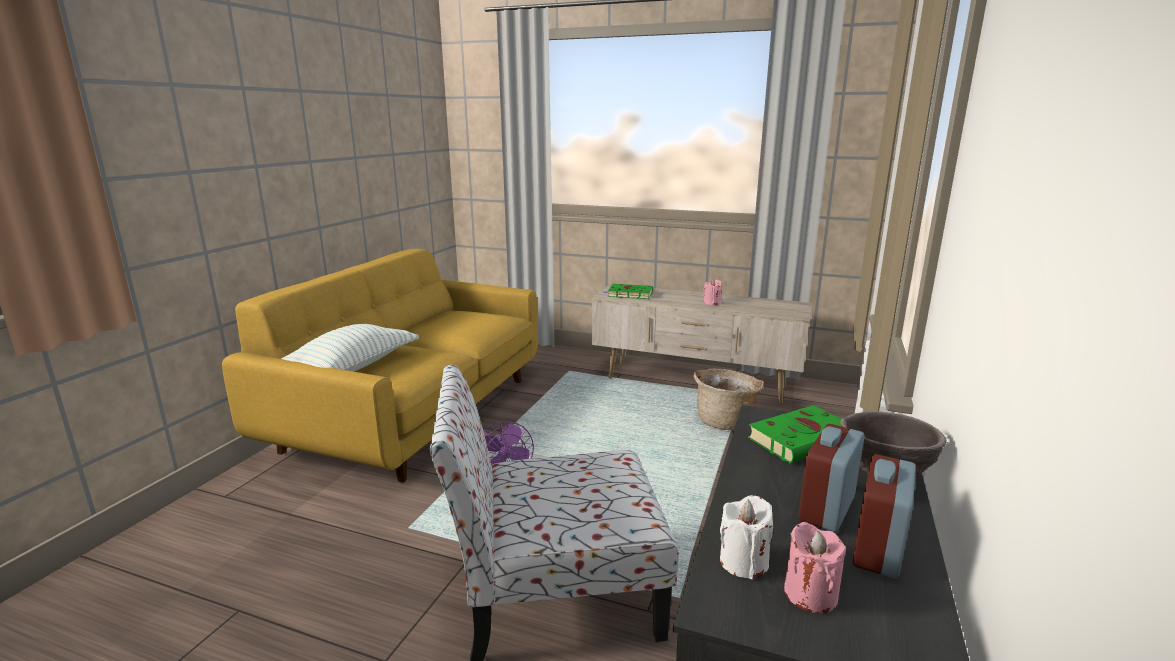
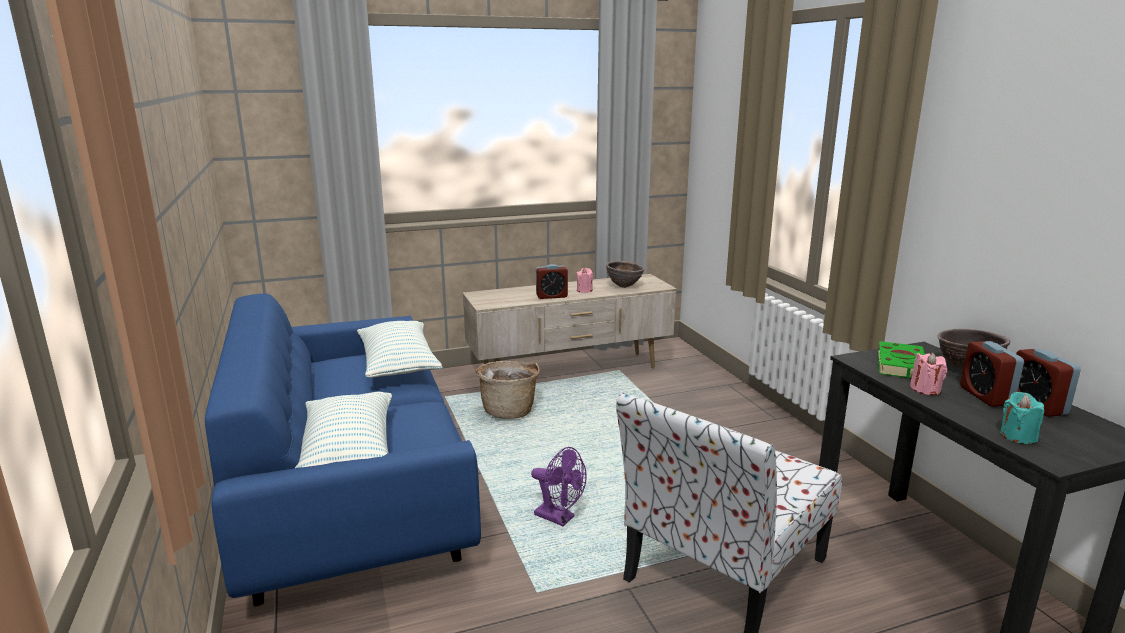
camera: 40 degrees left, 0 degrees up
yellow sofa [222,249,538,483] -> blue sofa [205,293,481,606]
green book [604,284,653,299] -> none
basket [693,369,764,430] -> basket moved to [476,361,540,419]
white candle [720,495,773,580] -> turquoise candle [1000,392,1044,444]
pink candle [784,522,846,613] -> pink candle moved to [910,353,947,395]
none -> pillow [357,321,443,378]
none -> alarm clock [536,264,568,299]
none -> brown bowl [606,261,644,288]

